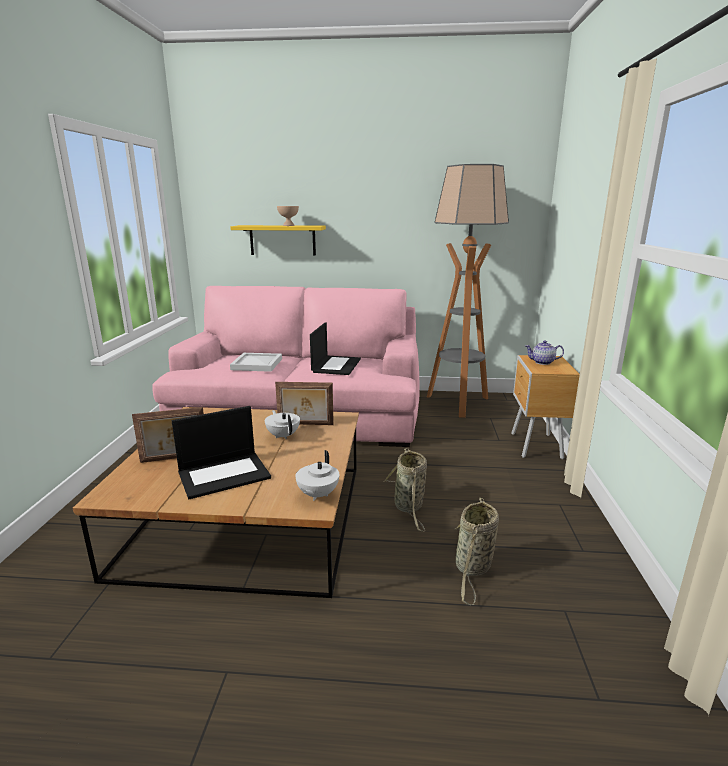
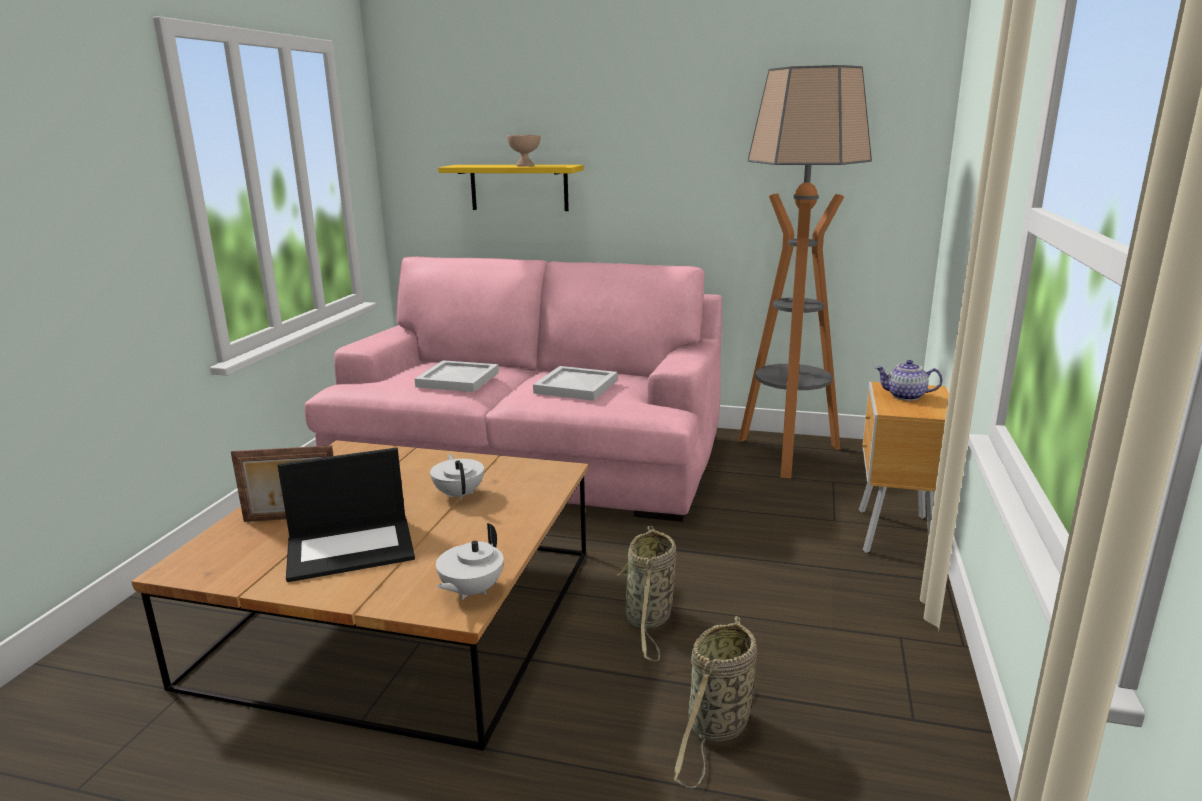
camera: 10 degrees right, 0 degrees up
picture frame [275,382,334,425] -> none
laptop [310,322,361,375] -> white tray [533,366,617,401]

